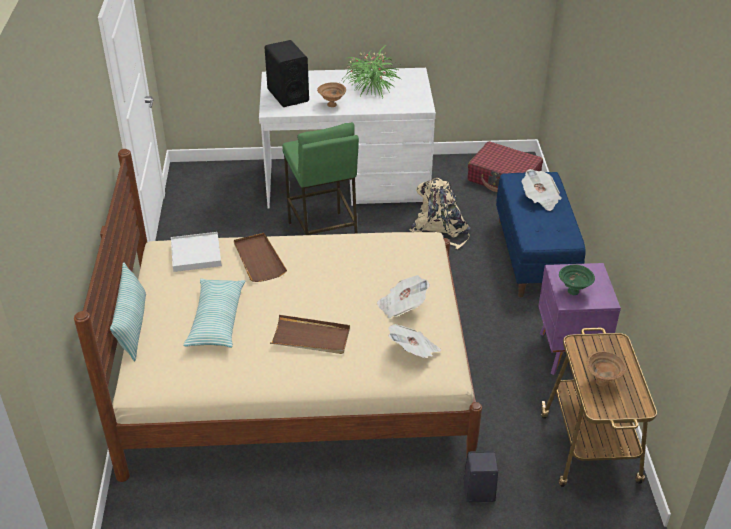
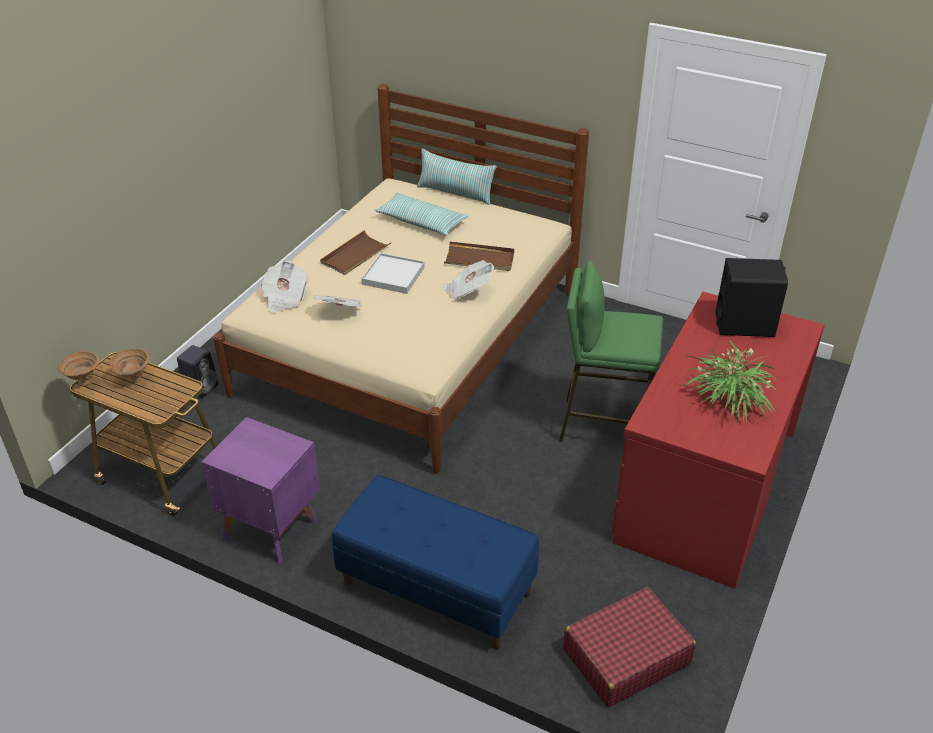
camera: 120 degrees right, 0 degrees up
white tray [171,232,222,272] -> white tray moved to [361,253,425,294]
white desk [259,68,436,208] -> red desk [612,292,825,589]
brown bowl [317,82,346,107] -> brown bowl moved to [57,351,99,386]
beige backpack [409,178,471,249] -> none
newspaper [522,169,562,211] -> newspaper moved to [443,260,494,300]
green bowl [559,264,595,295] -> none

